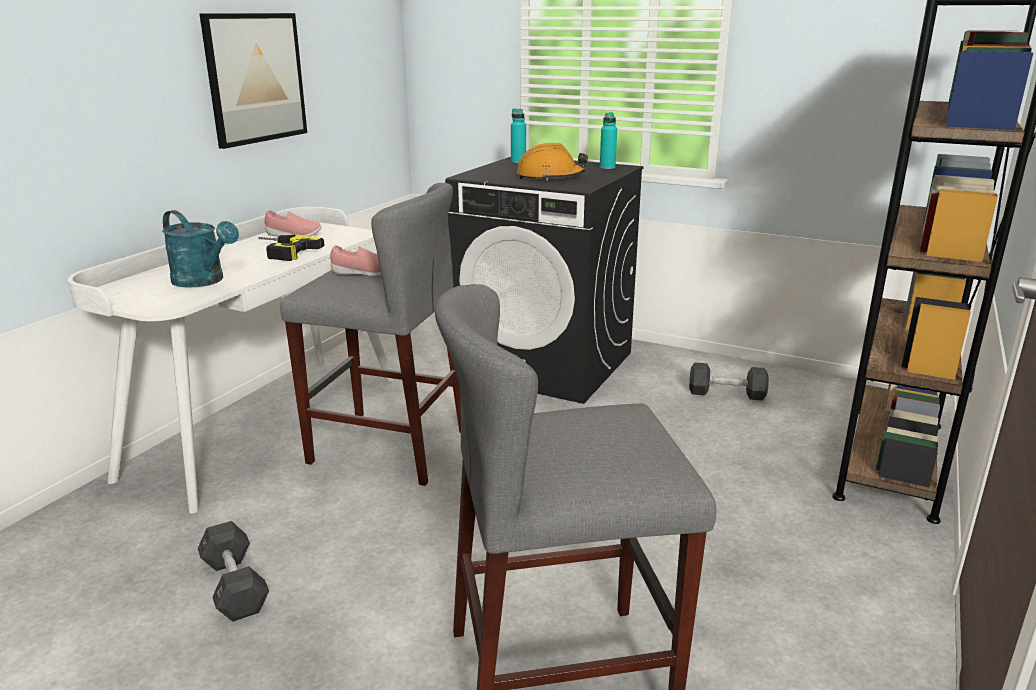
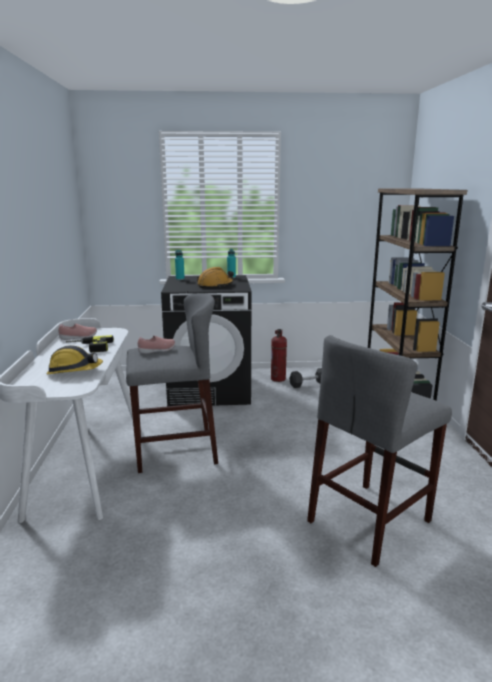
camera: 30 degrees left, 5 degrees down
turquoise watering can [162,210,239,288] -> hard hat [46,345,103,374]
grey dumbbell [198,521,269,622] -> none
picture [199,13,307,149] -> none
none -> fire extinguisher [271,329,287,382]

